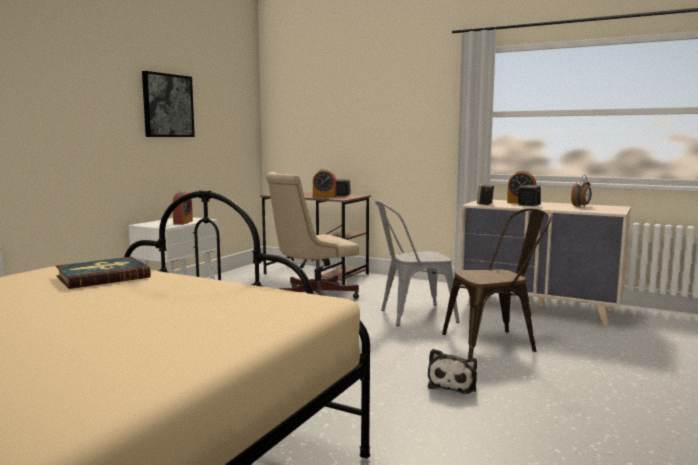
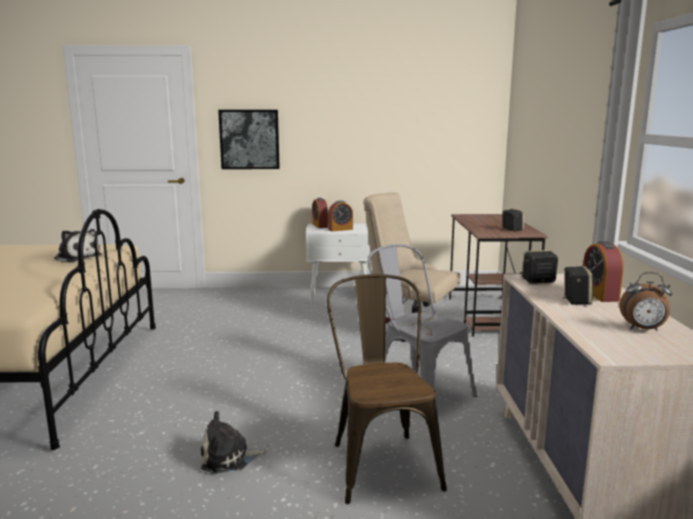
camera: 60 degrees right, 5 degrees up
book [56,257,151,289] -> plush toy [54,229,101,262]
picture [142,71,195,137] -> picture moved to [218,110,280,169]
alarm clock [313,169,336,197] -> alarm clock moved to [312,198,328,228]
brown chair [442,208,551,359] -> brown chair turned 150 degrees counterclockwise [327,274,447,504]

